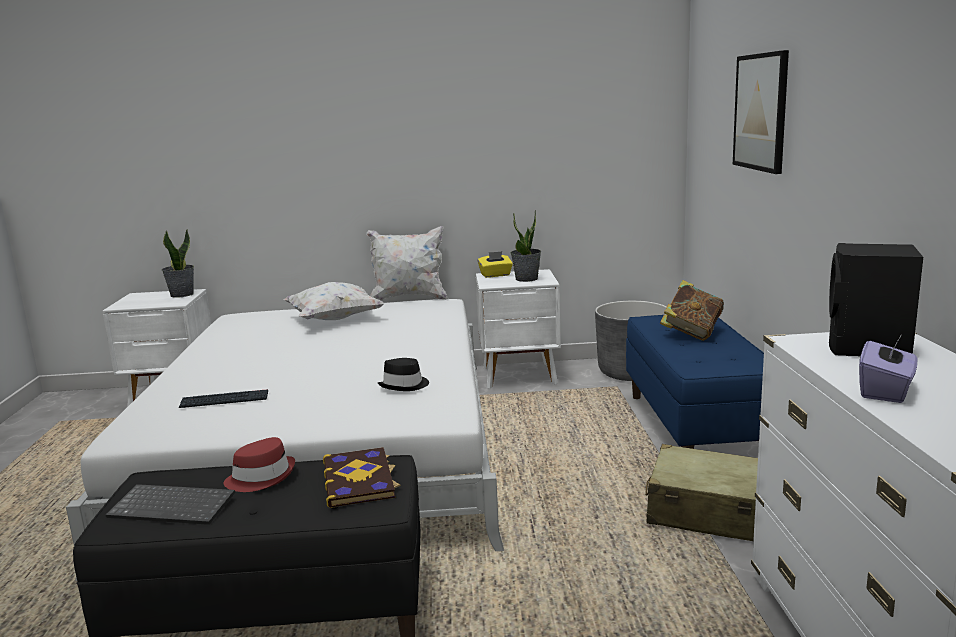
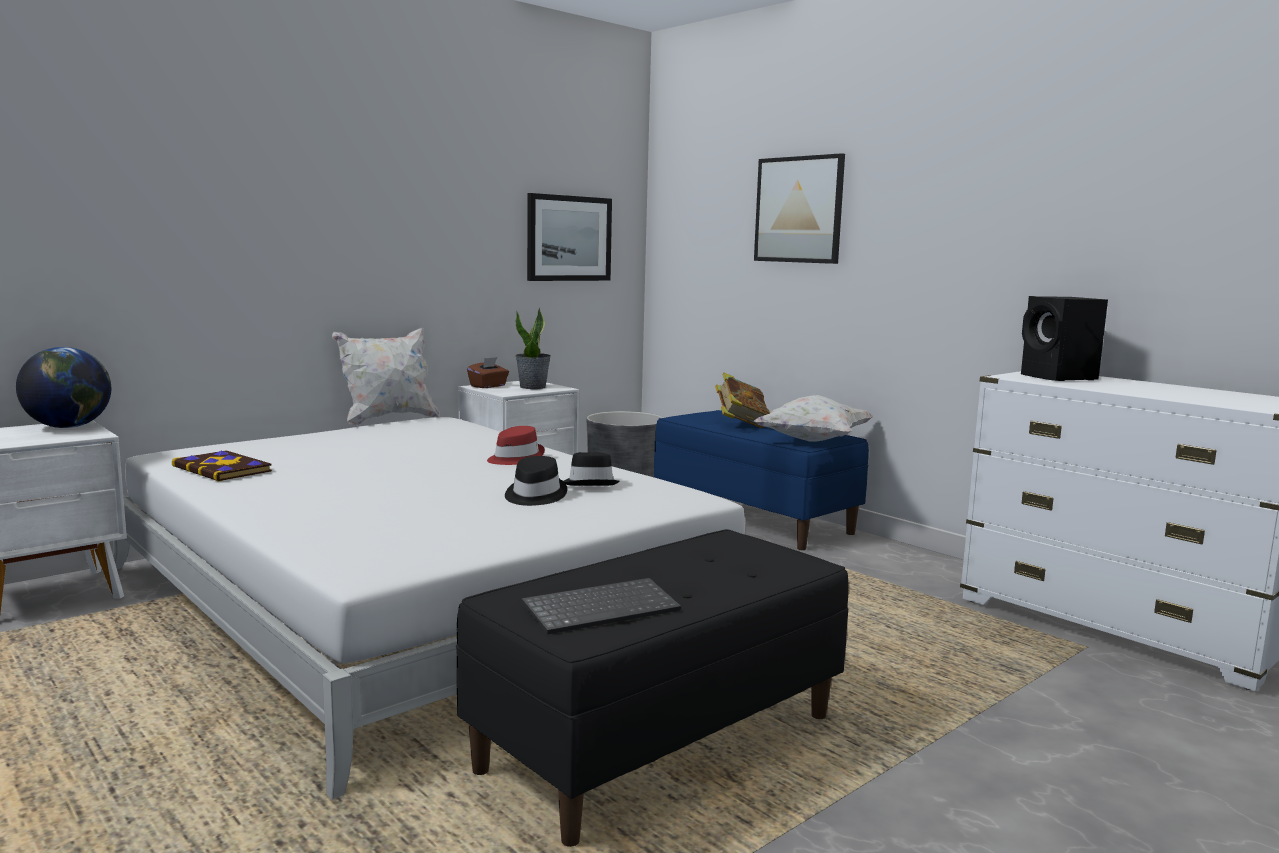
camera: 40 degrees left, 5 degrees down
potted plant [162,229,194,298] -> globe [16,347,111,428]
keyboard [179,389,268,408] -> none
red hat [223,437,295,492] -> red hat moved to [487,426,545,465]
white pillow [284,282,385,320] -> white pillow moved to [754,395,874,442]
book [323,447,400,508] -> book moved to [172,450,272,482]
yellow tissue box [478,251,513,278] -> brown tissue box [467,357,509,388]
beige suitcase [645,444,758,541] -> none
purple tissue box [859,333,918,403] -> none
none -> black hat [505,456,567,506]
none -> picture [527,193,612,281]

